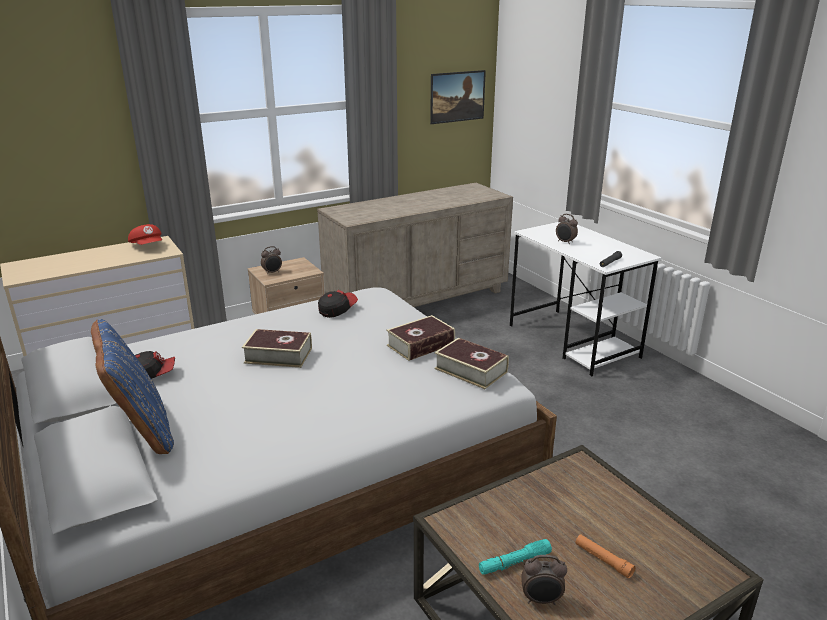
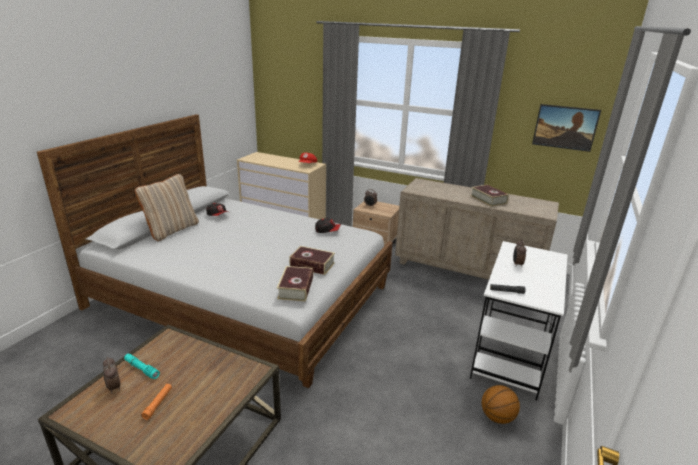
camera: 55 degrees right, 0 degrees up
blue pillow [91,319,174,454] -> beige pillow [135,174,199,241]
book [242,329,312,368] -> book moved to [470,185,509,207]
none -> basketball [482,385,520,424]

